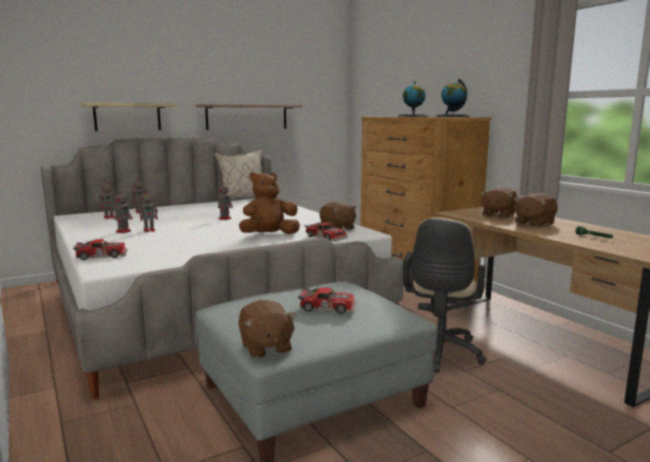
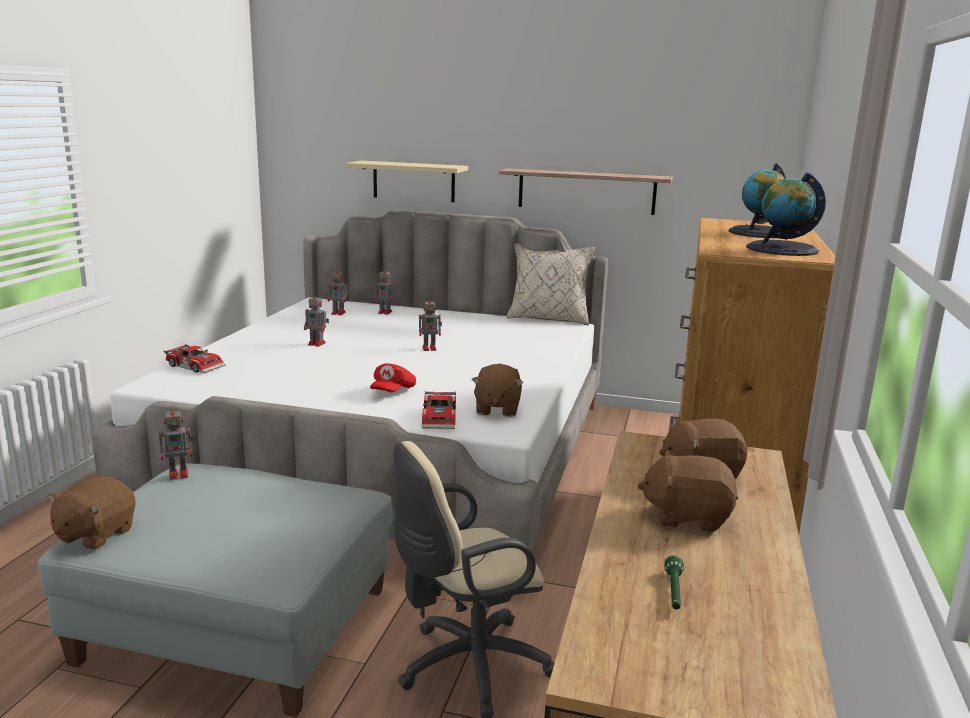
camera: 45 degrees right, 5 degrees up
toy robot [114,191,132,233] -> toy robot moved to [159,405,194,480]
brown plush toy [239,172,300,234] -> red cap [370,363,416,392]
toy car [298,287,357,314] -> none

